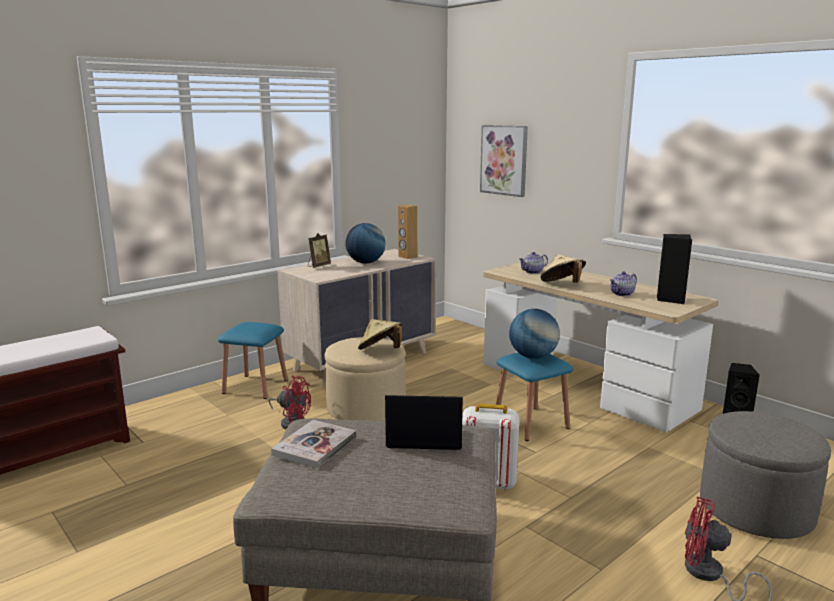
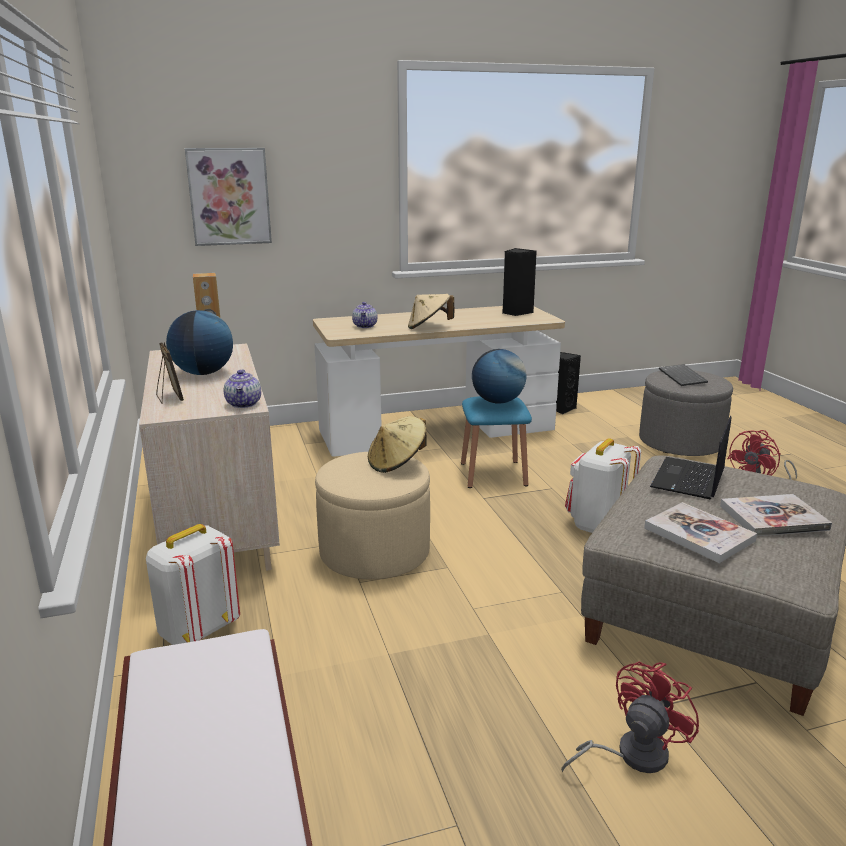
camera: 65 degrees left, 5 degrees up
blue stool [218,322,288,399] -> white backpack [146,524,240,645]
red fan [268,376,311,429] -> red fan moved to [561,661,699,773]
teapot [610,271,637,296] -> teapot moved to [224,370,261,408]
none -> keyboard [659,364,708,386]
none -> book [720,494,832,536]

